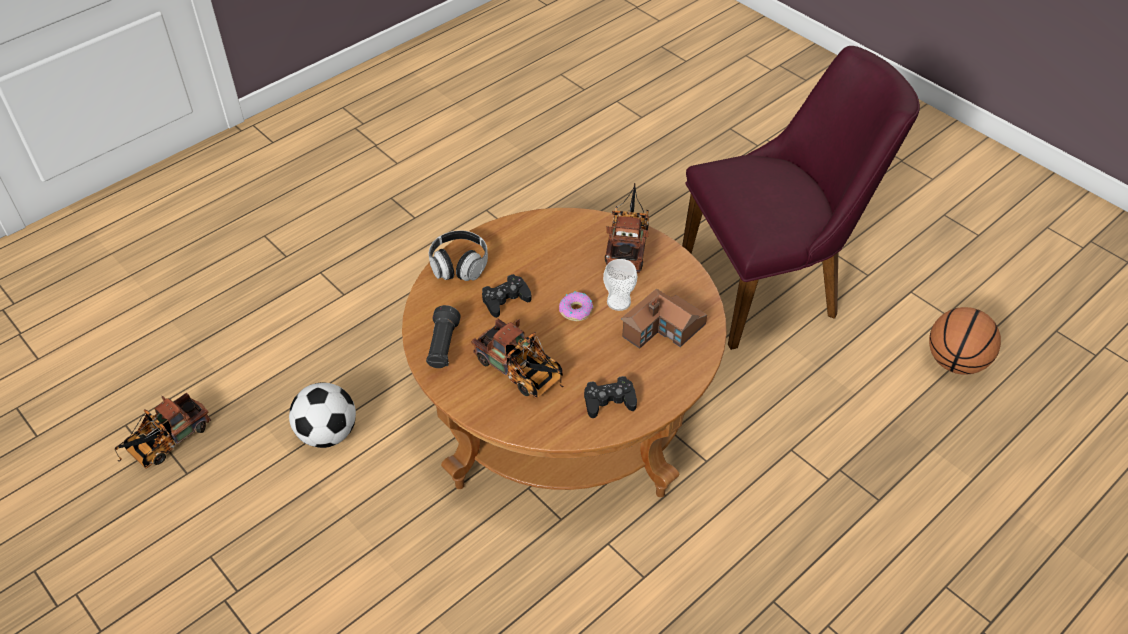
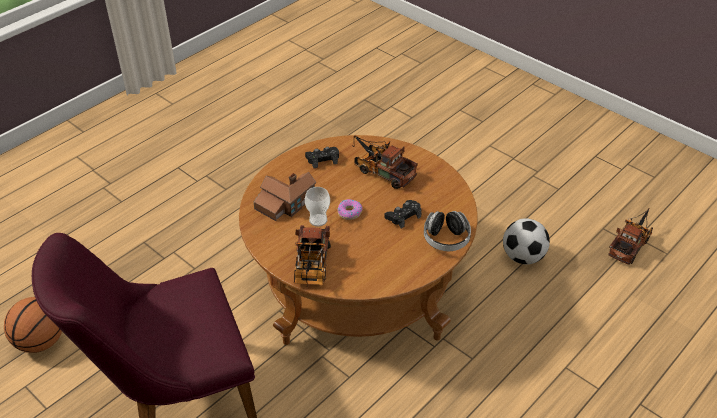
camera: 175 degrees right, 5 degrees down
black flashlight [426,305,461,368] -> none

